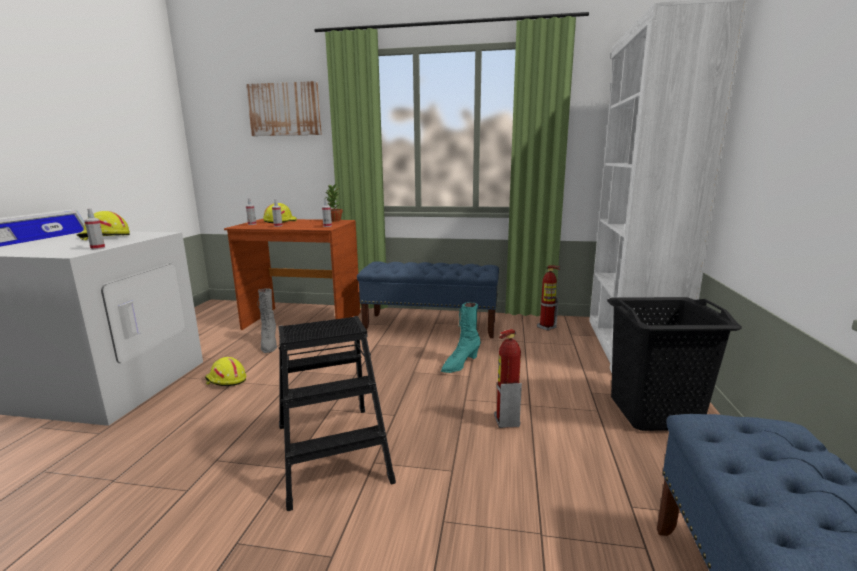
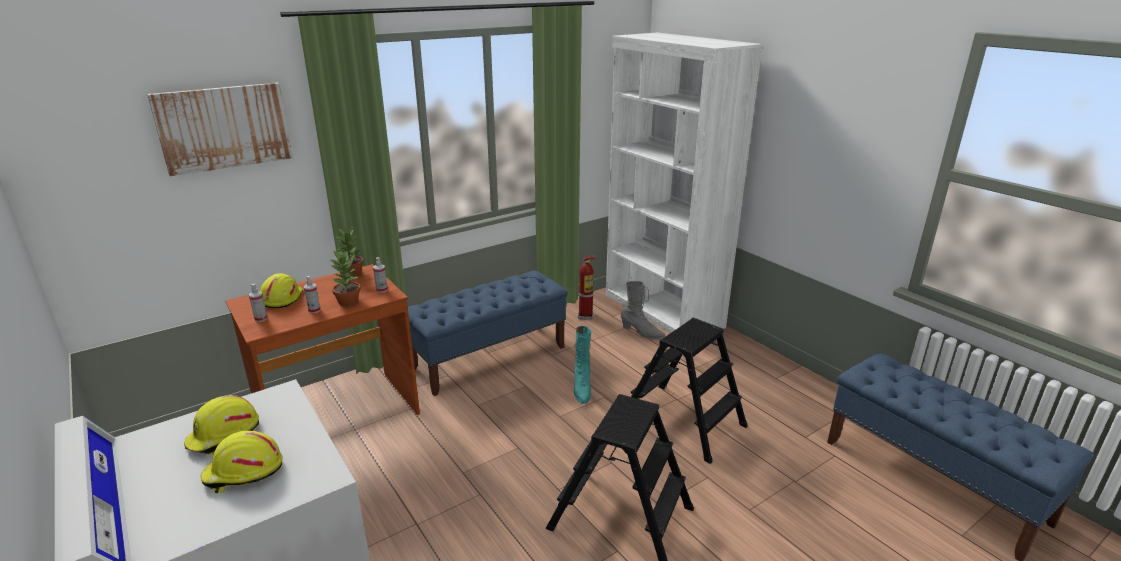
camera: 45 degrees left, 10 degrees up
spray bottle [84,209,105,250] -> none
yellow hard hat [205,357,246,386] -> yellow hard hat moved to [201,431,282,493]
grey boot [257,288,277,353] -> grey boot moved to [621,281,666,339]
fire extinguisher [494,329,522,428] -> black step ladder [630,318,748,464]
black laundry basket [607,297,742,431] -> none
none -> potted plant [330,250,361,306]

